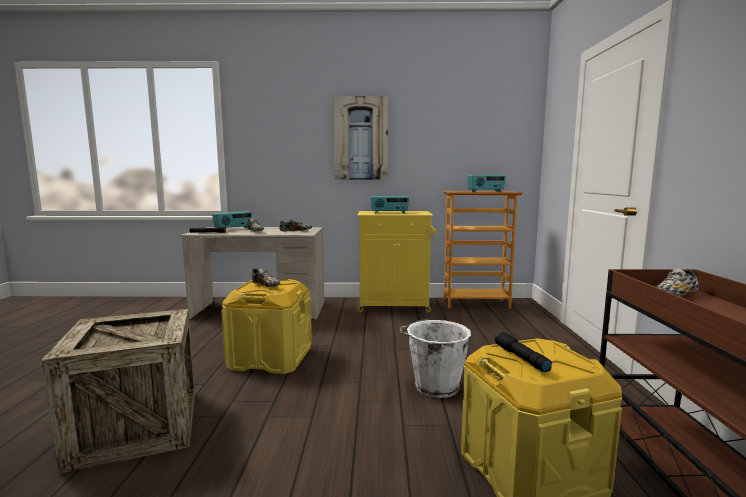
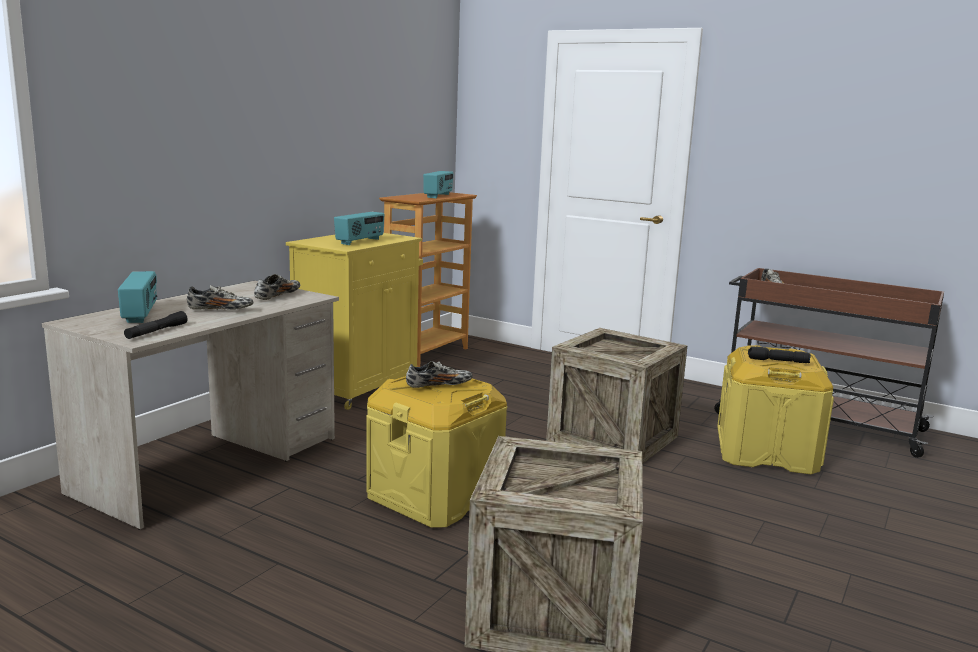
camera: 60 degrees left, 5 degrees up
picture [333,96,388,180] -> none
white bucket [400,319,471,398] -> crate [546,328,688,464]

